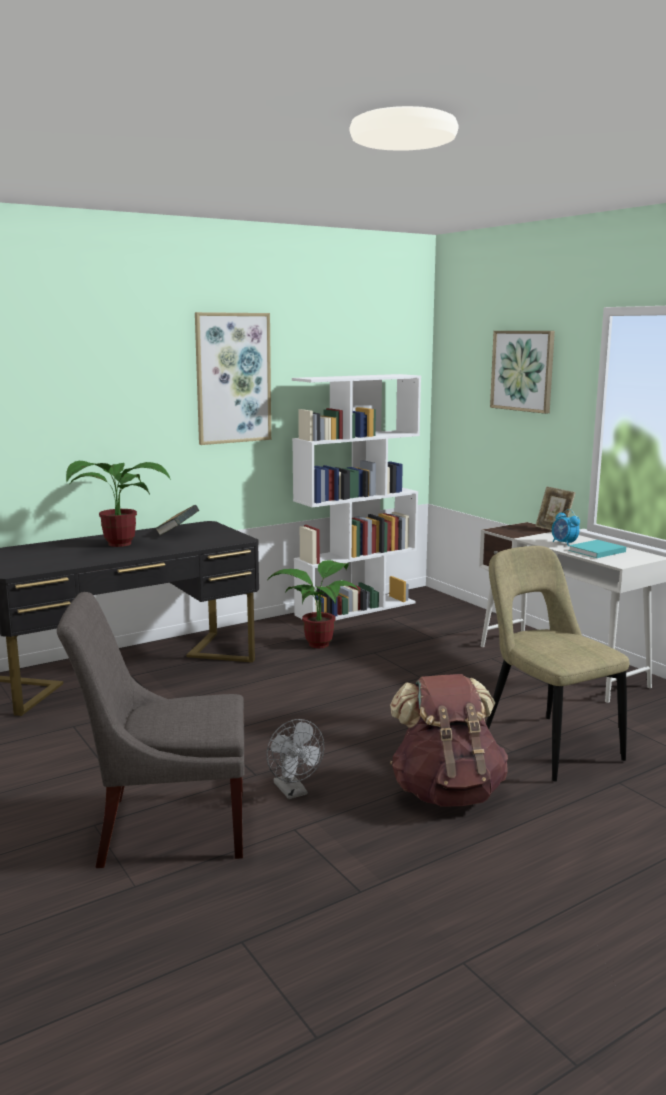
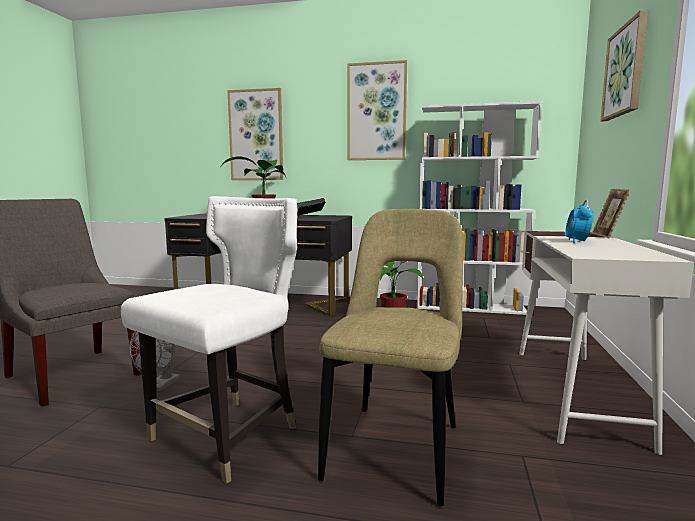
camera: 45 degrees right, 5 degrees down
brown backpack [390,674,508,807] -> white chair [121,196,297,484]
turquoise book [568,540,626,558] -> none
none -> picture [228,88,283,180]

